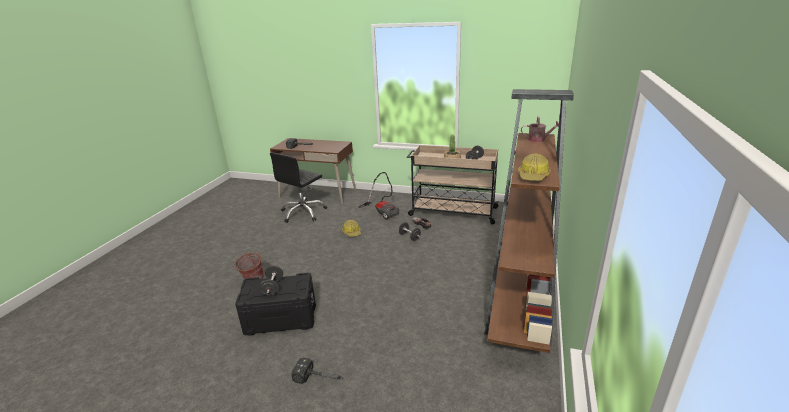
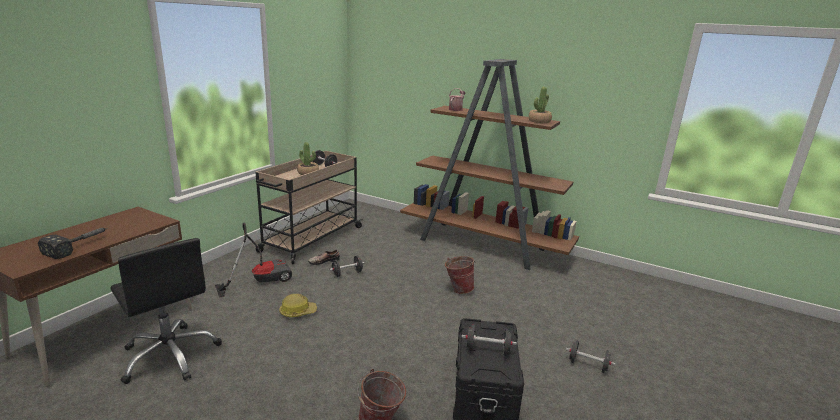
camera: 80 degrees left, 5 degrees down
hammer [291,357,343,384] -> black dumbbell [566,341,616,373]
hard hat [518,154,551,181] -> potted plant [529,87,552,123]
none -> bucket [445,256,476,294]

